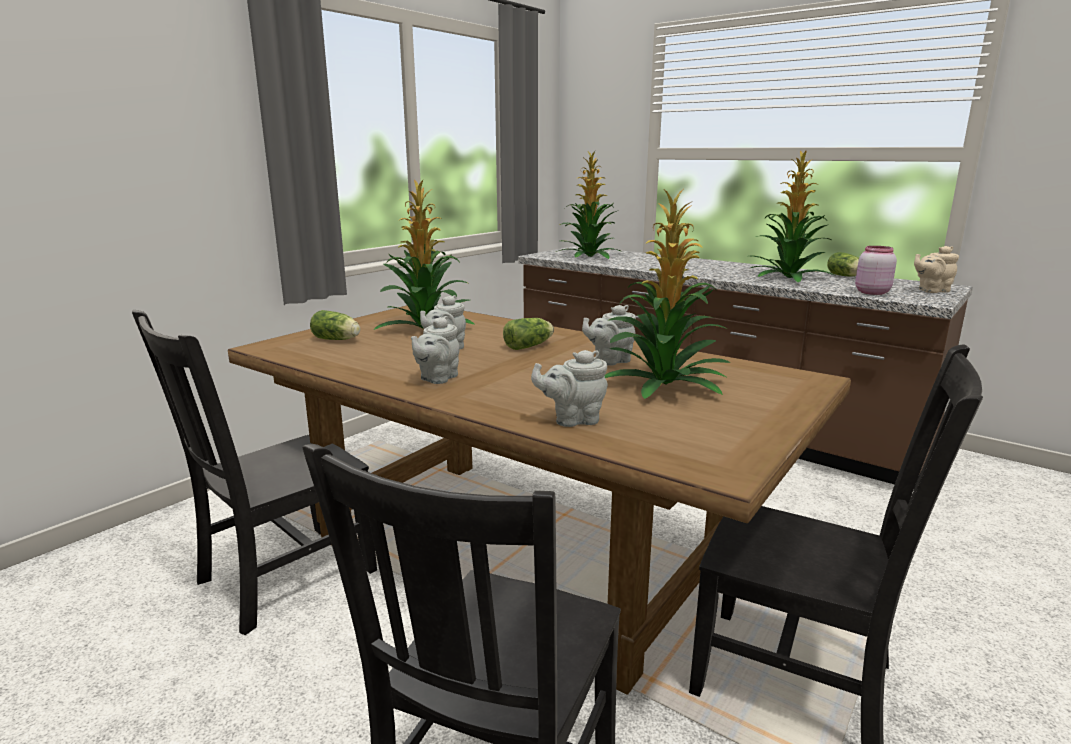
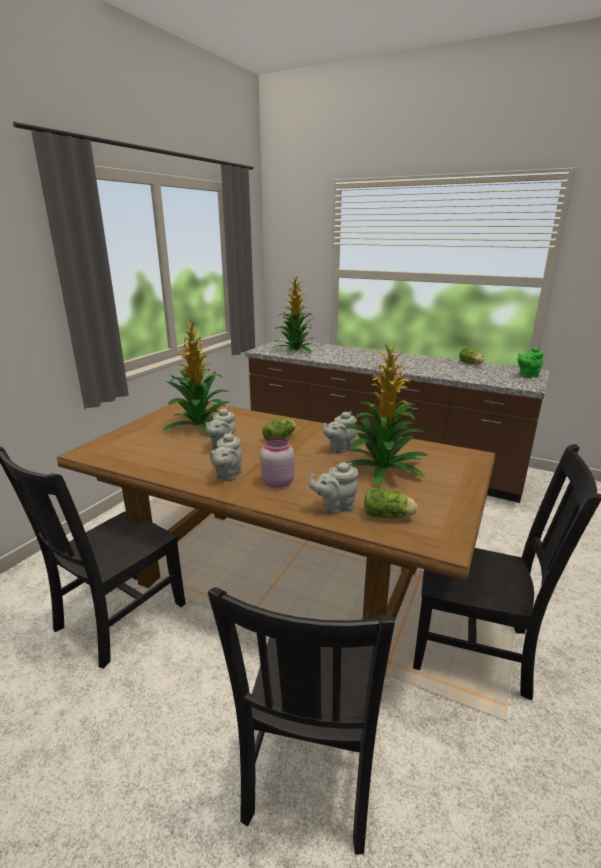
camera: 10 degrees left, 5 degrees up
lettuce [310,310,360,340] -> lettuce moved to [364,488,418,518]
potted plant [751,150,833,283] -> none
pink jar [855,246,897,295] -> pink jar moved to [260,438,294,488]
beige teapot [914,246,959,293] -> green teapot [517,347,544,378]

